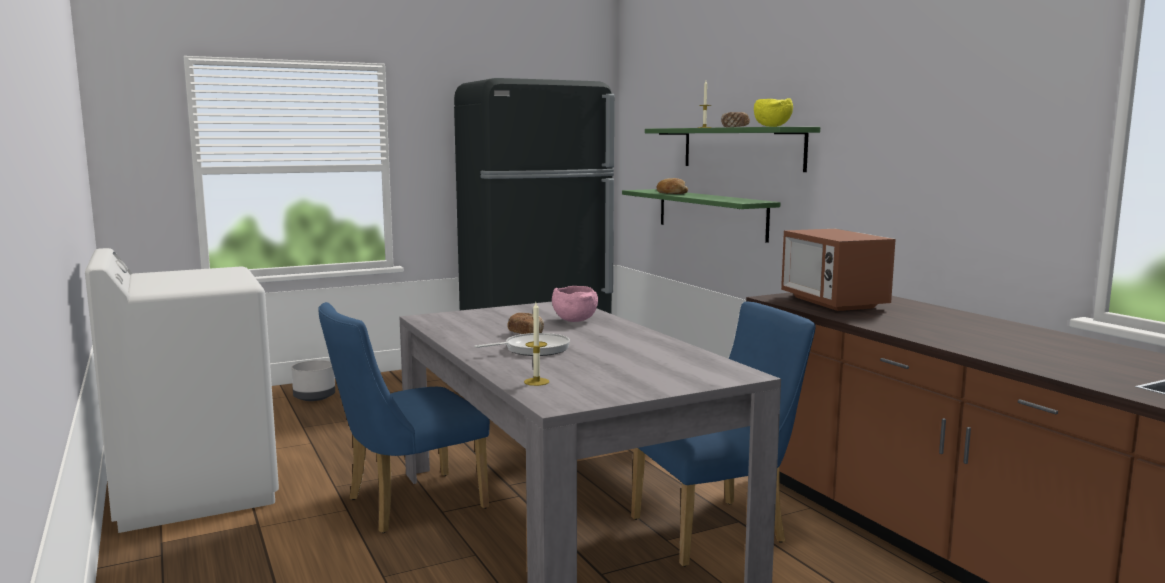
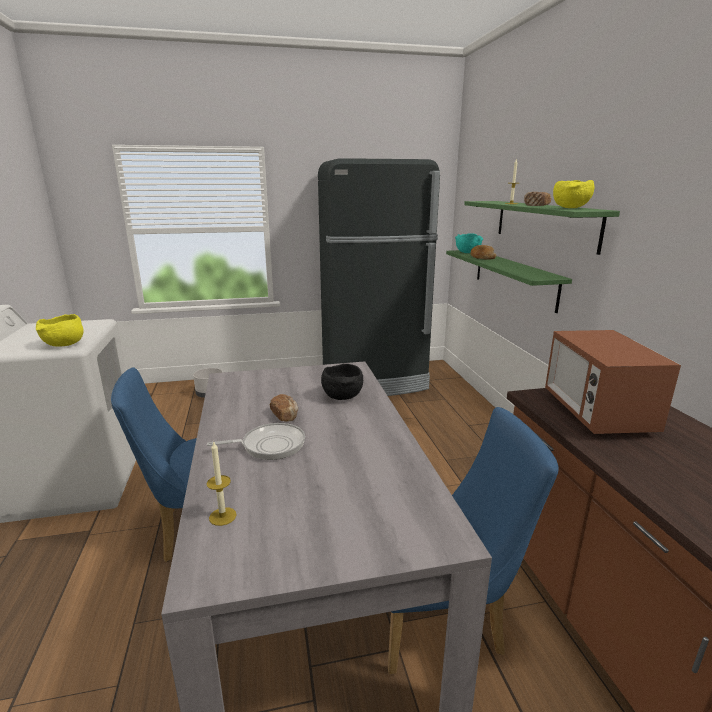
camera: 15 degrees right, 10 degrees up
pink bowl [552,286,598,322] -> black bowl [321,364,363,400]
none -> yellow bowl [36,314,84,347]
none -> turquoise bowl [455,233,483,253]

